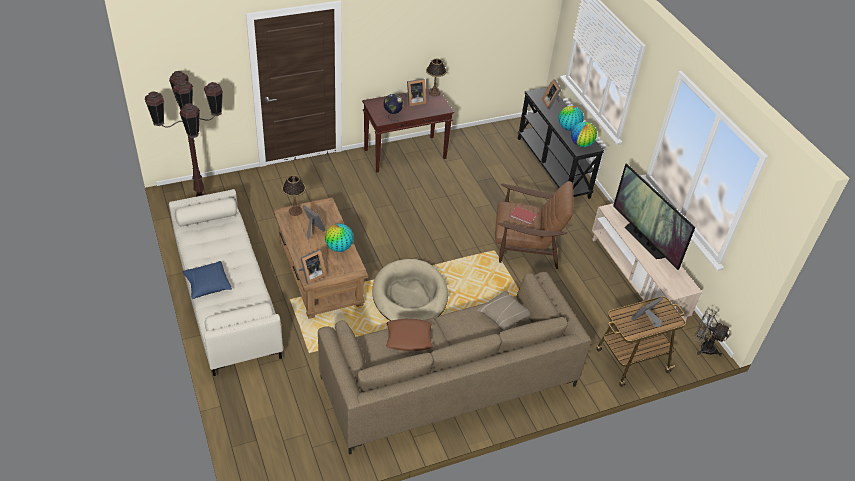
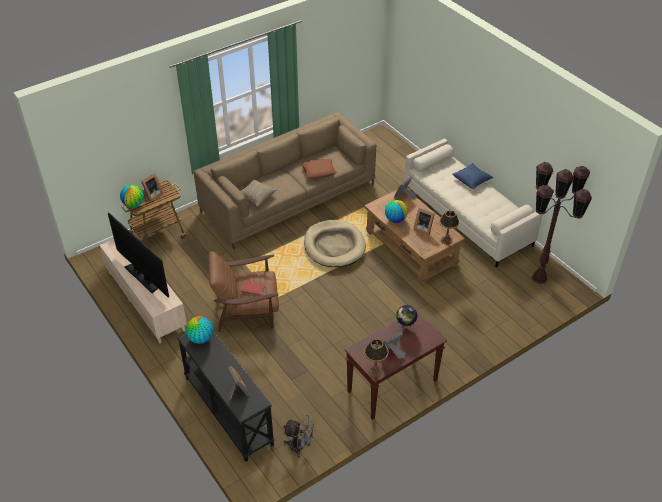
camera: 170 degrees right, 0 degrees up
globe [559,106,584,131] -> globe moved to [120,184,144,208]
grey fan [694,308,730,356] -> grey fan moved to [283,415,316,457]

